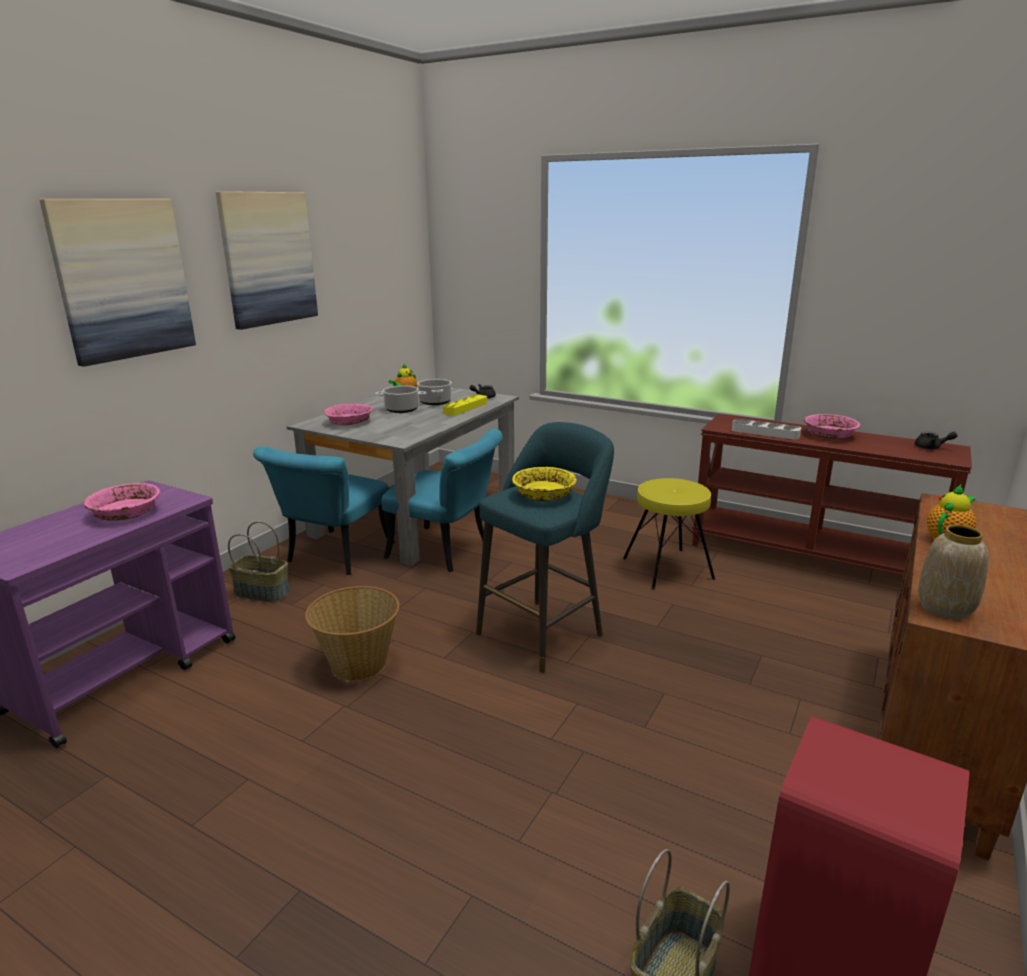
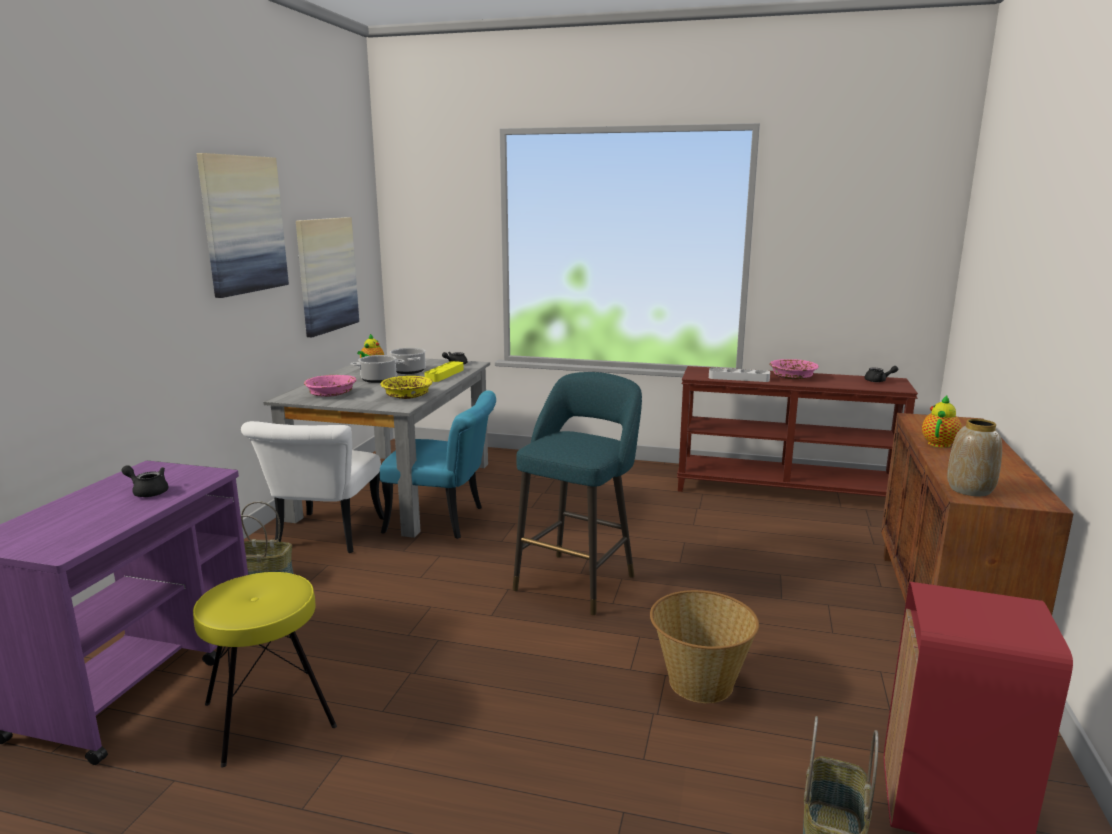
camera: 15 degrees left, 5 degrees down
picture [39,199,196,367] -> picture moved to [296,217,359,337]
pink bowl [83,483,160,521] -> black teapot [121,465,168,497]
turquoise chair [253,446,395,575] -> white chair [241,421,384,553]
basket [305,586,400,681] -> basket moved to [650,590,759,703]
yellow bowl [512,467,577,501] -> yellow bowl moved to [381,376,432,399]
yellow stool [623,478,715,590] -> yellow stool moved to [193,572,337,767]

